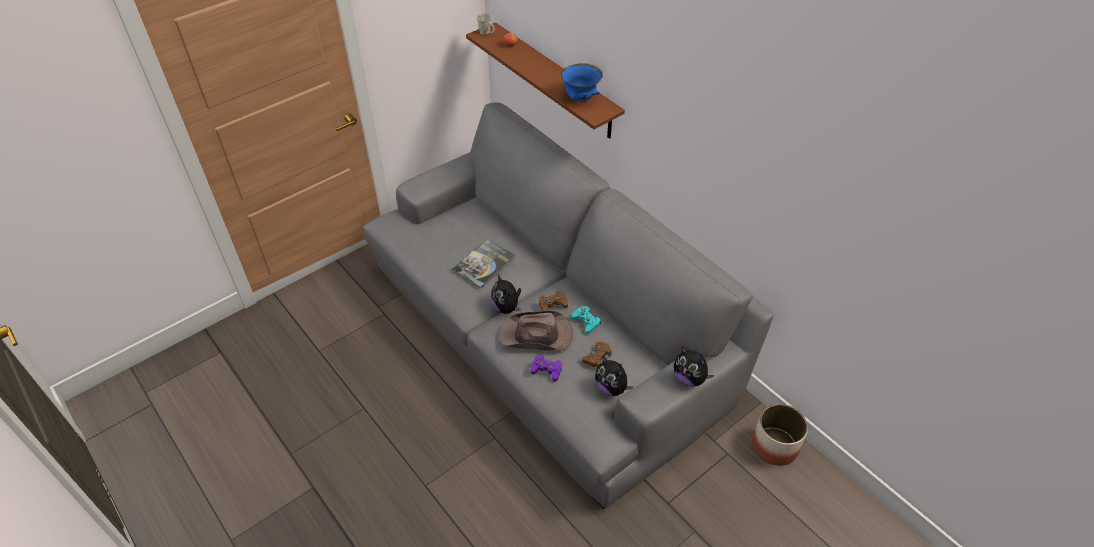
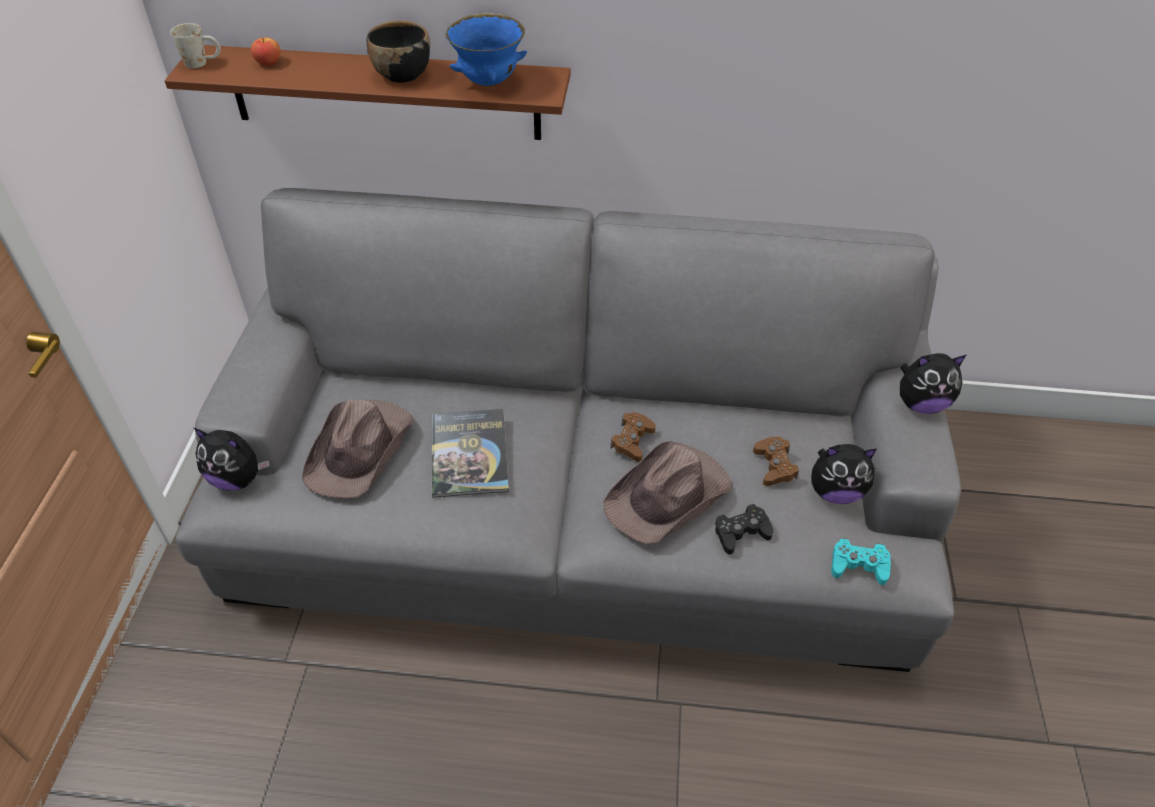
camera: 45 degrees left, 0 degrees up
plush toy [491,275,521,314] -> plush toy moved to [194,428,270,491]
purple game controller [530,355,562,382] -> black game controller [715,504,773,555]
turquoise game controller [572,306,601,334] -> turquoise game controller moved to [831,538,891,585]
planter [752,404,808,466] -> none
none -> brown hat [302,400,414,498]
none -> black bowl [367,20,430,83]

